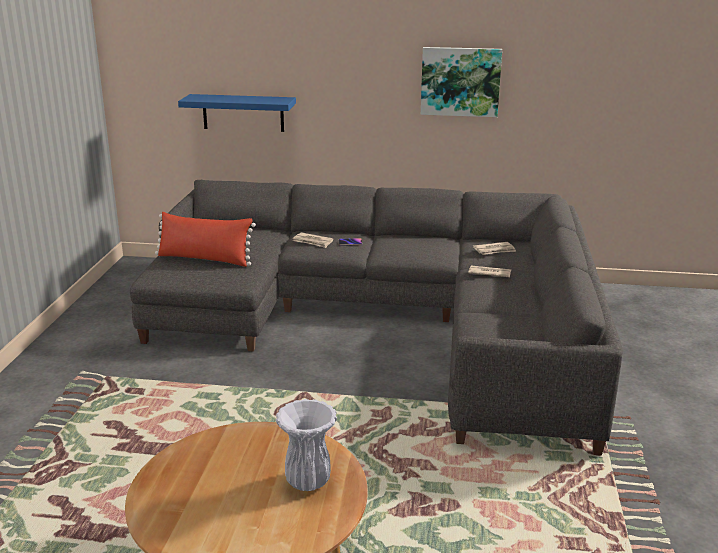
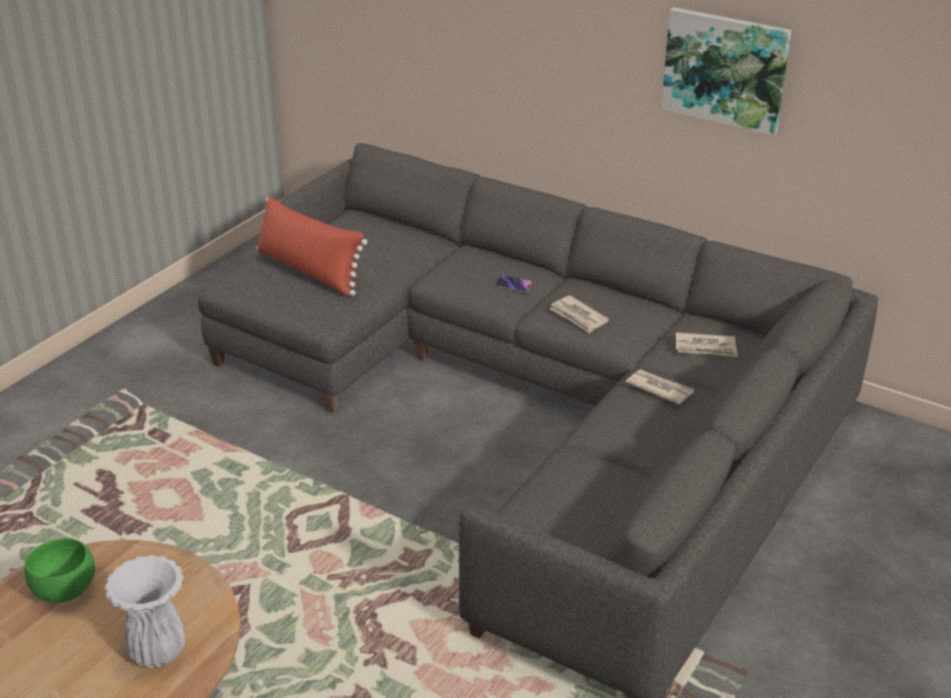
camera: 25 degrees right, 10 degrees up
blue shelf [178,94,296,132] -> none
newspaper [293,232,333,248] -> newspaper moved to [549,295,609,334]
none -> green bowl [24,538,95,603]

